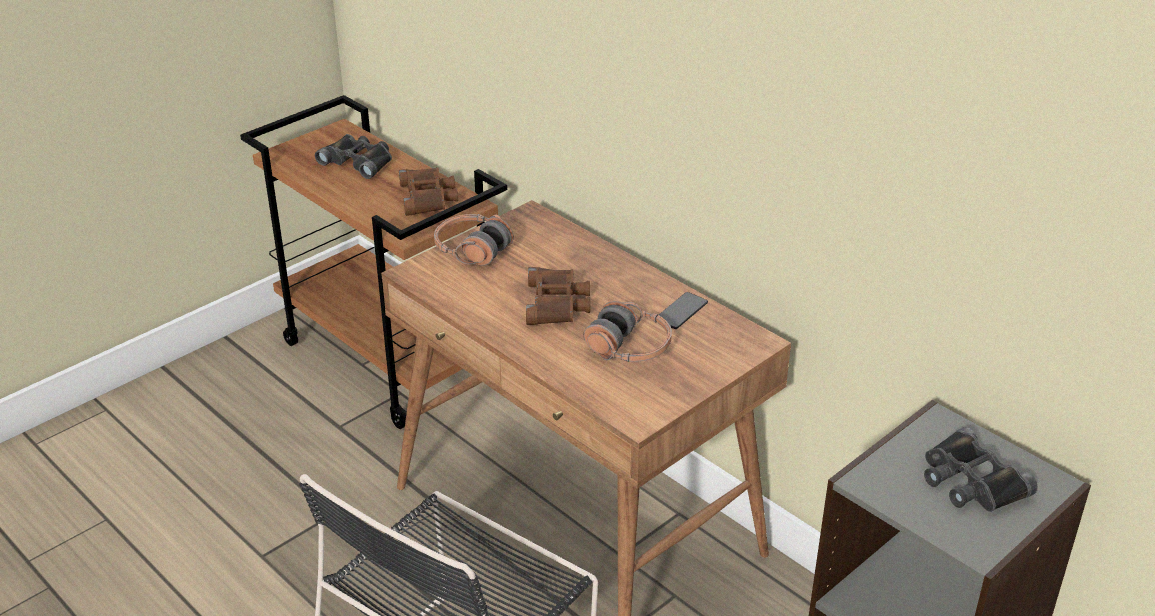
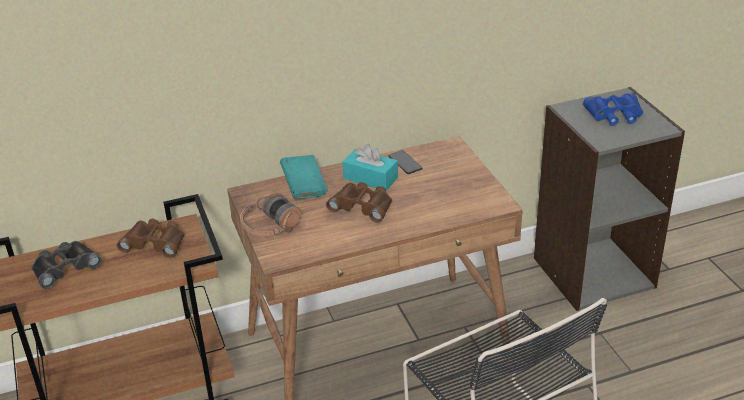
camera: 65 degrees left, 0 degrees up
headphones [584,301,672,362] -> none
black binoculars [924,427,1038,512] -> blue binoculars [583,93,643,126]
none -> turquoise book [280,155,328,199]
none -> turquoise tissue box [343,144,398,191]

